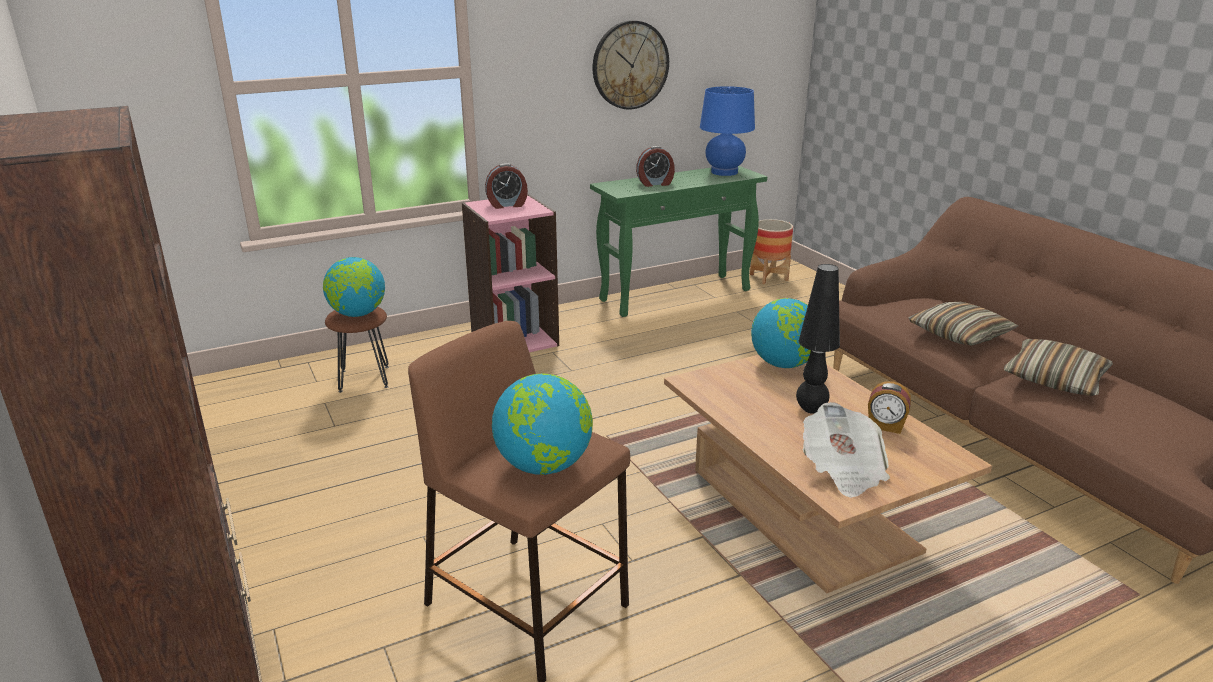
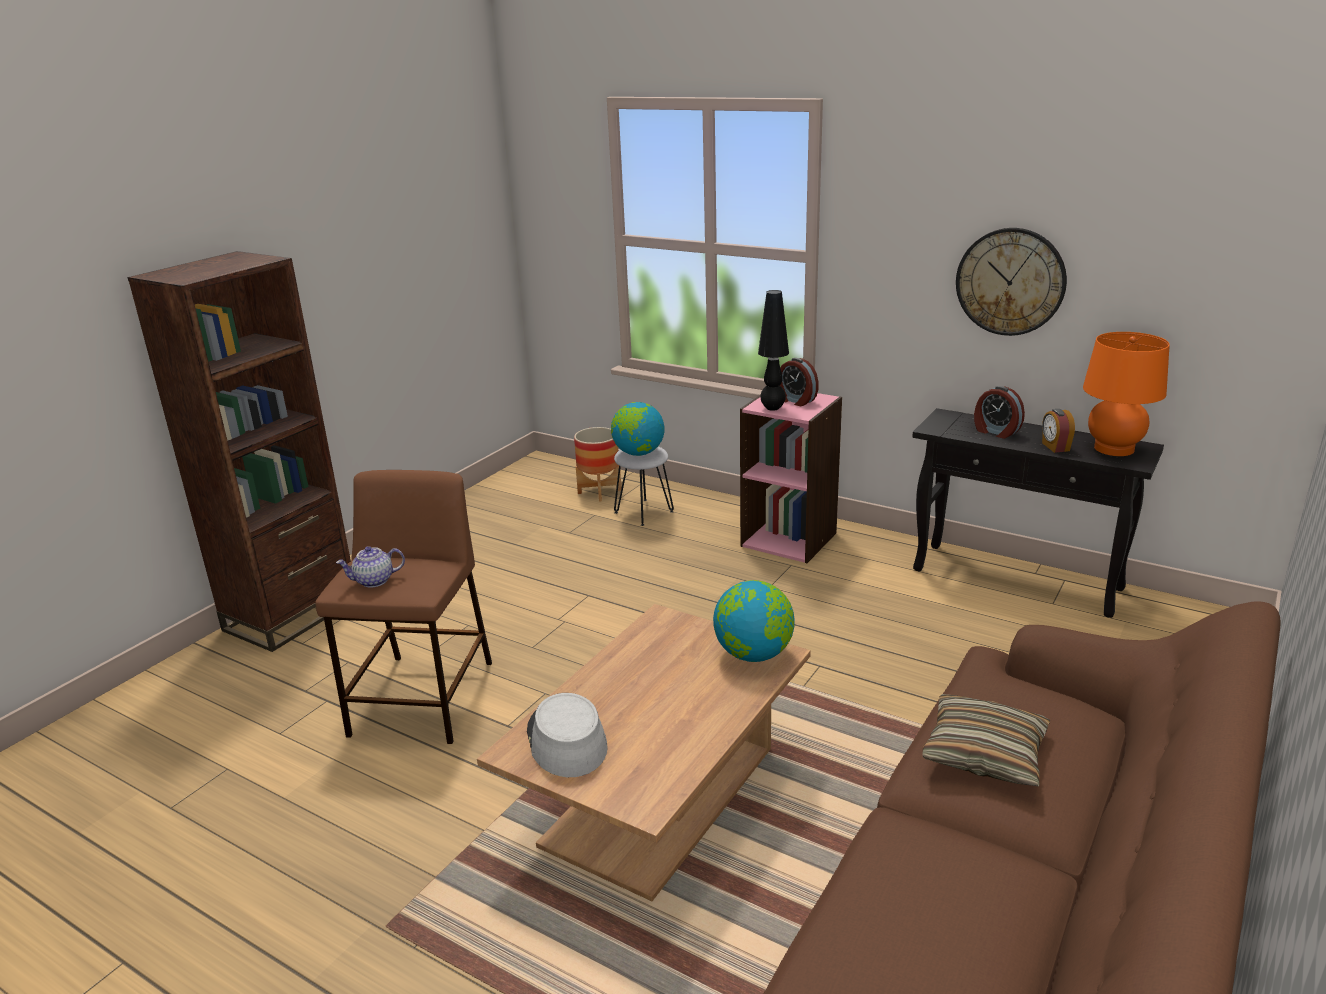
camera: 60 degrees right, 0 degrees up
brown stool [325,307,389,393] -> white stool [614,446,674,526]
globe [492,374,593,475] -> teapot [336,546,405,588]
green console table [590,166,767,317] -> black console table [912,408,1164,618]
blue table lamp [700,86,755,176] -> orange table lamp [1083,332,1170,456]
planter [750,219,793,284] -> planter moved to [574,427,621,502]
black table lamp [796,264,840,413] -> black table lamp moved to [758,290,789,411]
newspaper [803,402,890,498] -> grey hat [527,693,608,777]
alarm clock [868,381,911,434] -> alarm clock moved to [1042,409,1075,453]
pillow [1004,339,1113,396] -> none

